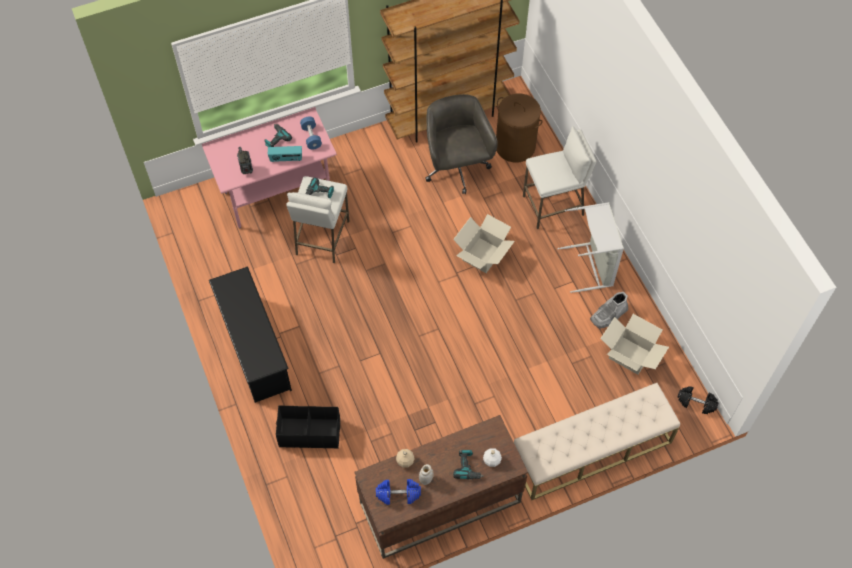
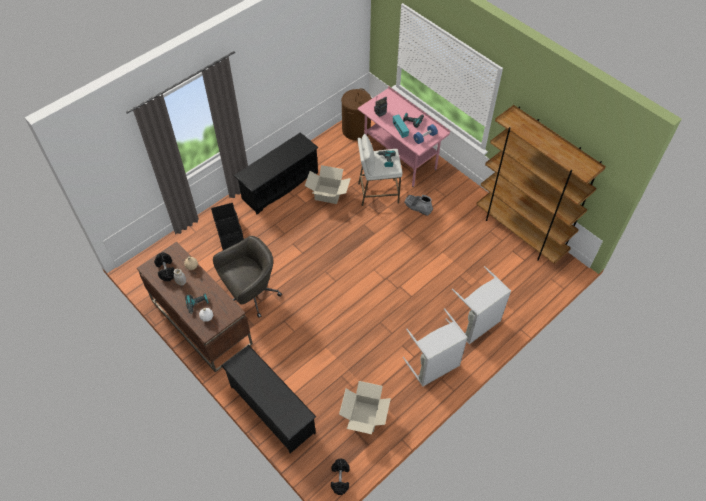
camera: 70 degrees right, 5 degrees down
blue dumbbell [376,479,421,505] -> black dumbbell [154,252,175,281]
grey office chair [426,94,498,194] -> grey office chair moved to [213,236,282,318]
cardboard box [453,214,515,273] -> cardboard box moved to [305,165,351,204]
brown laundry basket [496,94,543,162] -> brown laundry basket moved to [341,88,372,140]
beige bench [514,383,680,500] -> black shoe rack [222,345,316,454]
white stool [523,126,597,229] -> grey laundry basket [446,266,511,344]
grey boot [590,292,628,329] -> grey boot moved to [404,195,433,216]

